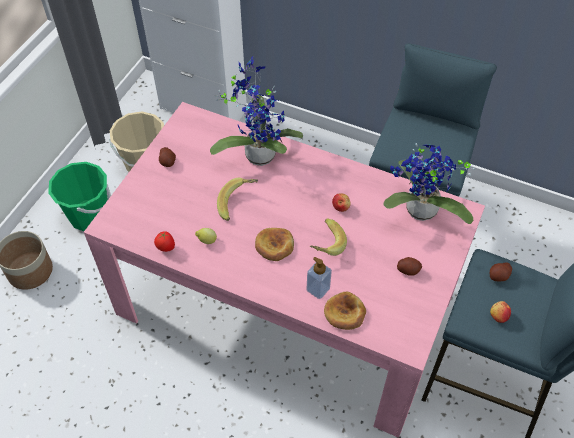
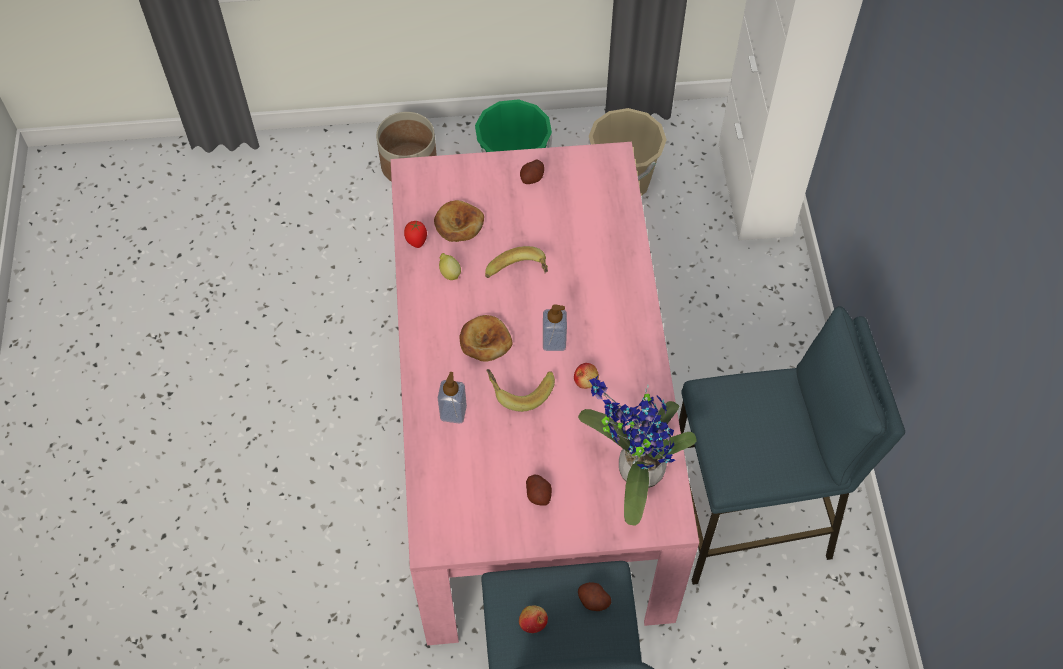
camera: 60 degrees right, 5 degrees up
potted plant [210,57,303,166] -> none
bread [324,292,366,330] -> bread moved to [434,200,484,242]
none -> soap dispenser [543,304,567,351]

